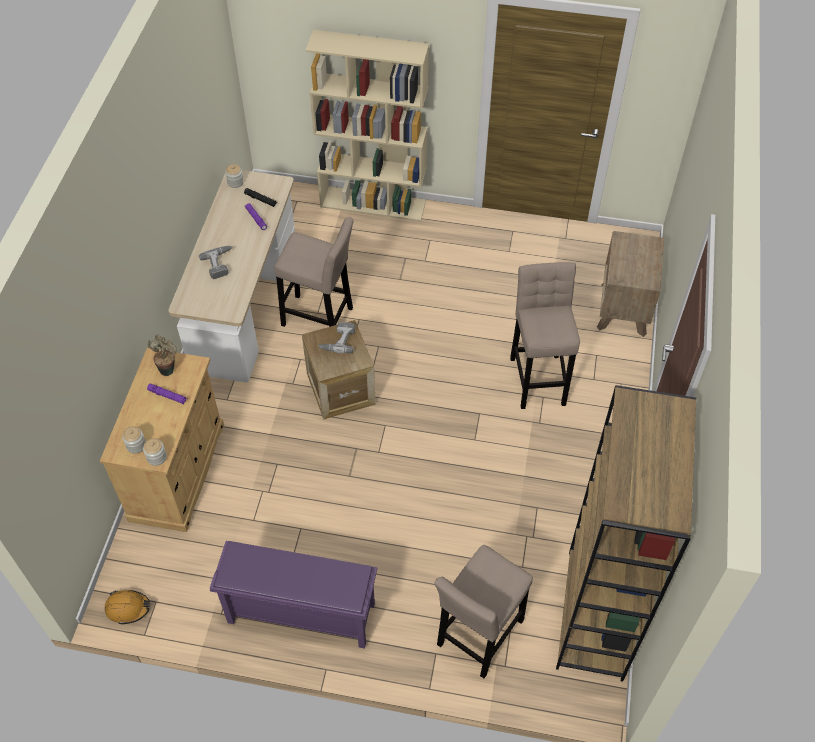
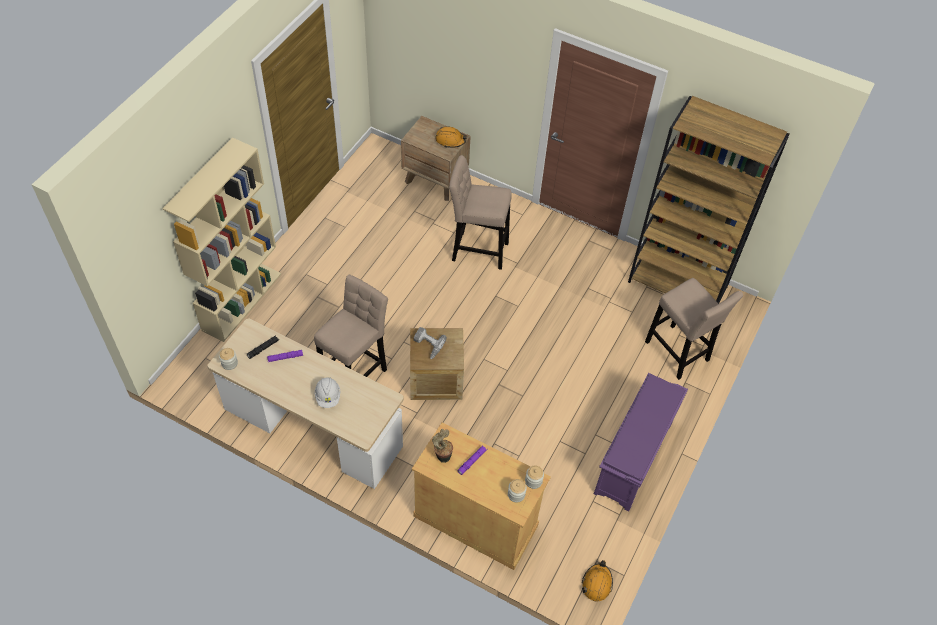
camera: 75 degrees left, 0 degrees up
power drill [199,246,232,279] -> white hard hat [315,378,340,408]
none -> orange hard hat [435,127,467,148]

